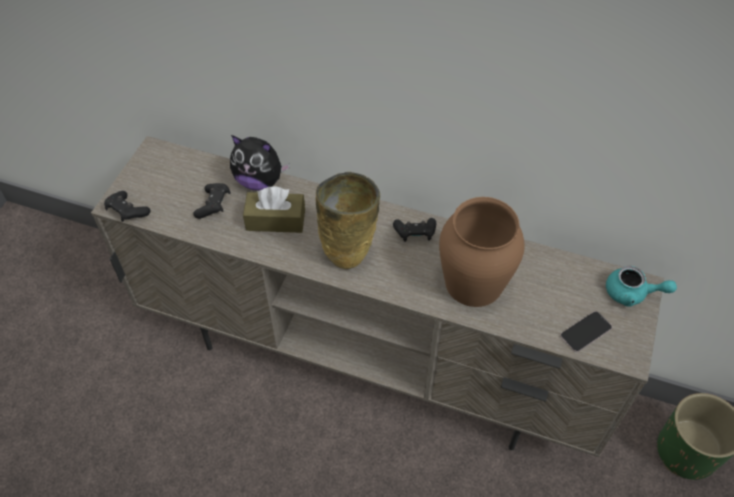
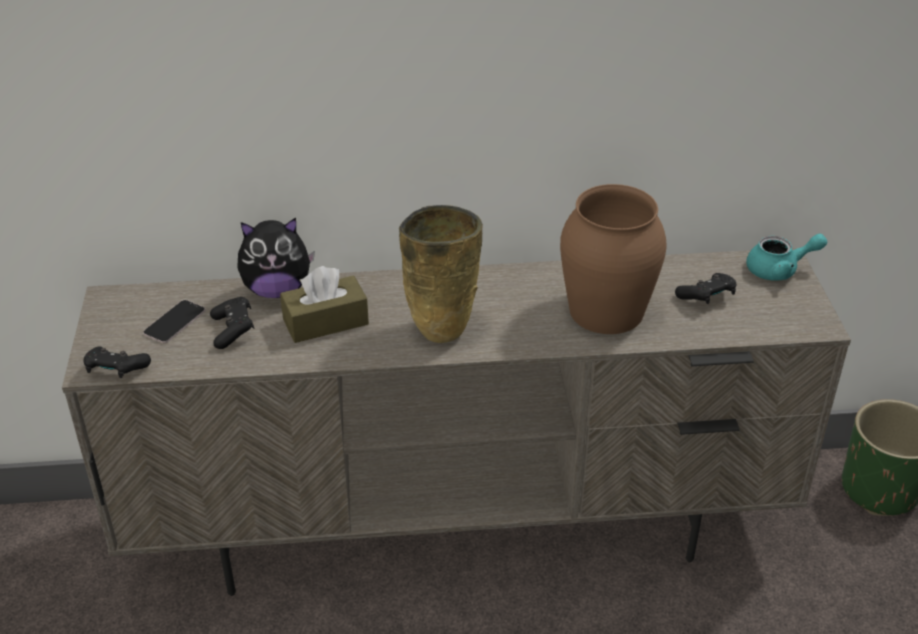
camera: 25 degrees left, 15 degrees down
black game controller [393,218,436,242] -> black game controller moved to [675,273,736,304]
phone [560,311,612,352] -> phone moved to [143,300,206,343]

